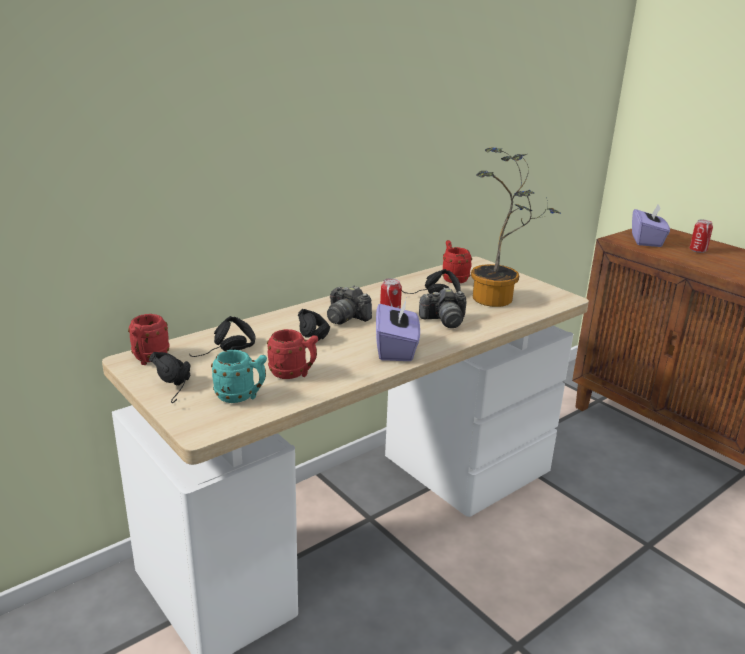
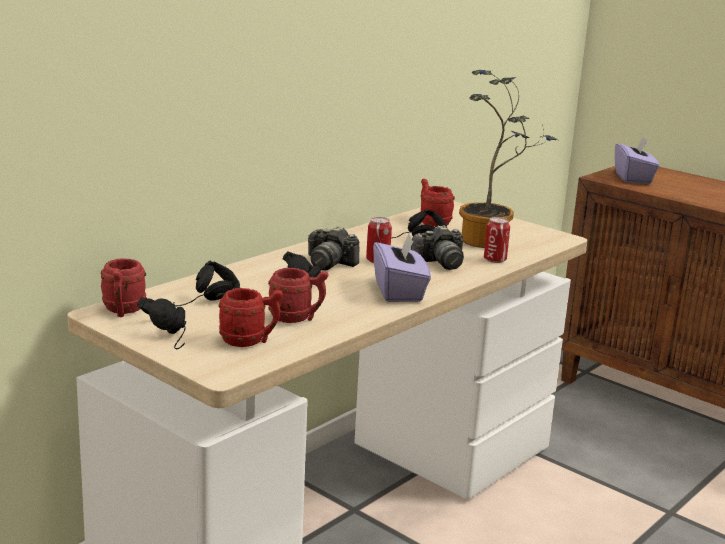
camera: 10 degrees left, 5 degrees down
turquoise mug [211,350,267,403] -> red mug [218,288,283,347]
can [690,219,713,253] -> can moved to [484,217,510,263]

